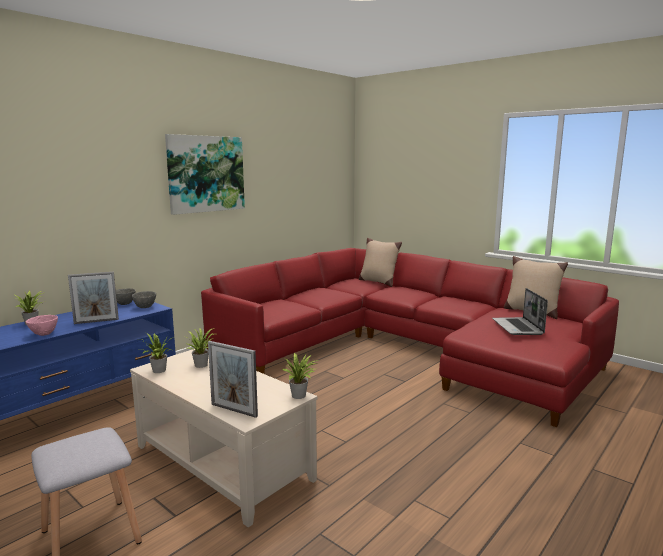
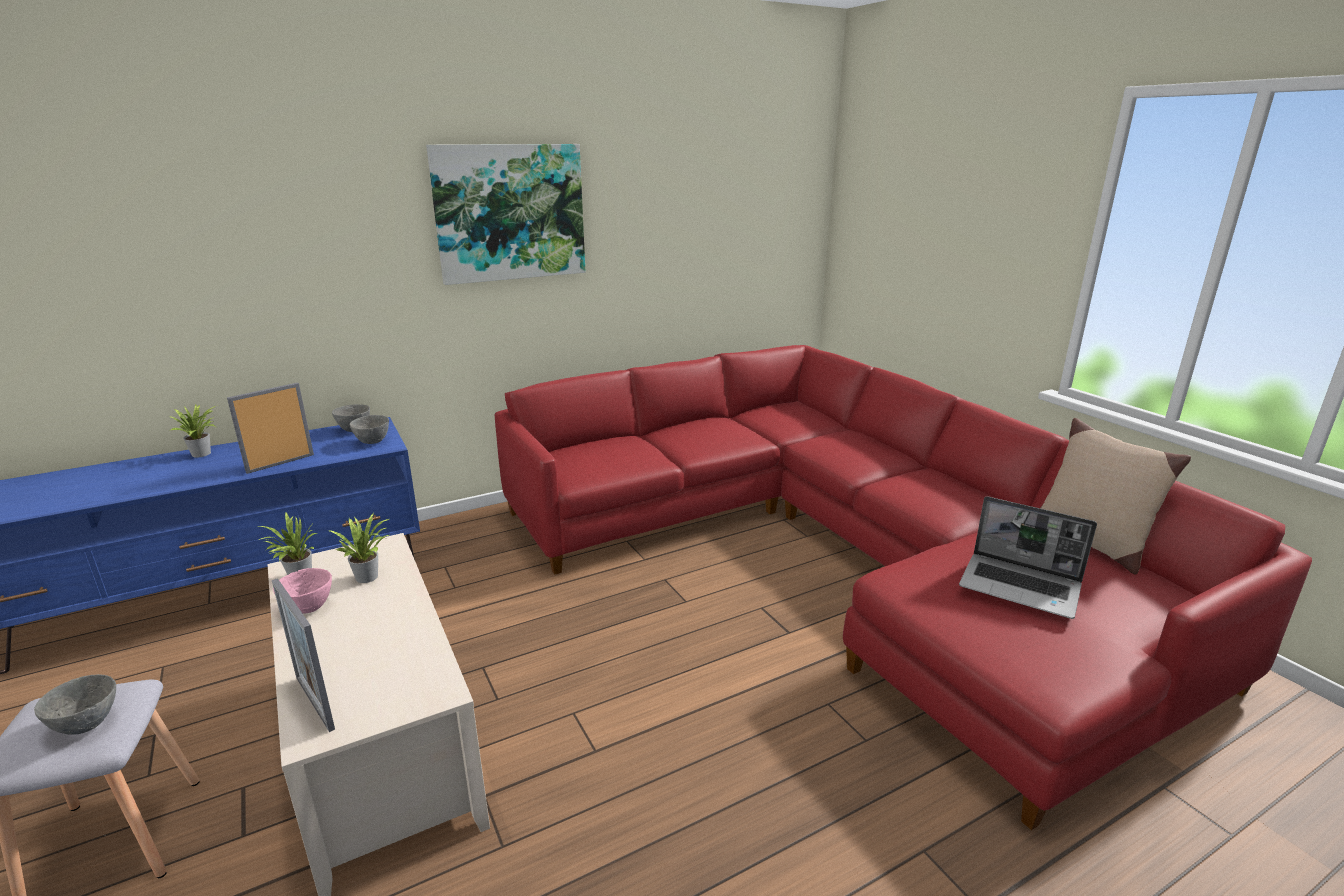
camera: 20 degrees right, 10 degrees up
pink bowl [26,315,58,336] -> pink bowl moved to [273,568,332,613]
picture frame [68,272,119,324] -> picture frame turned 135 degrees clockwise [227,382,314,474]
potted plant [282,353,319,399] -> none
beige pillow [359,238,402,287] -> none
laptop [492,288,548,335] -> laptop turned 75 degrees counterclockwise [959,496,1097,619]
none -> grey bowl [34,674,116,735]

